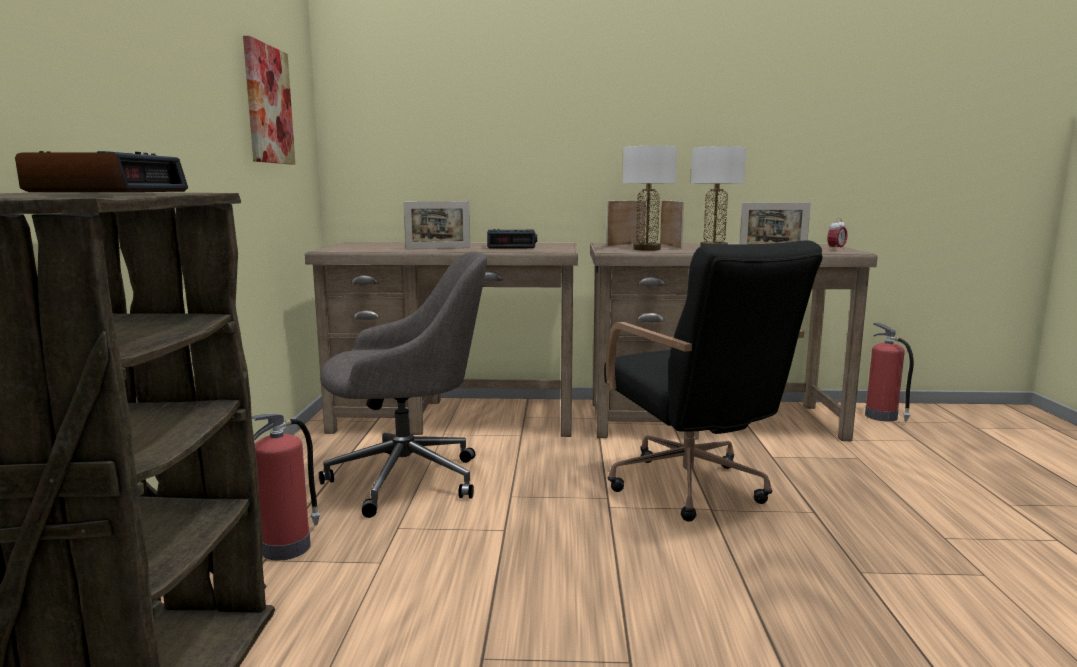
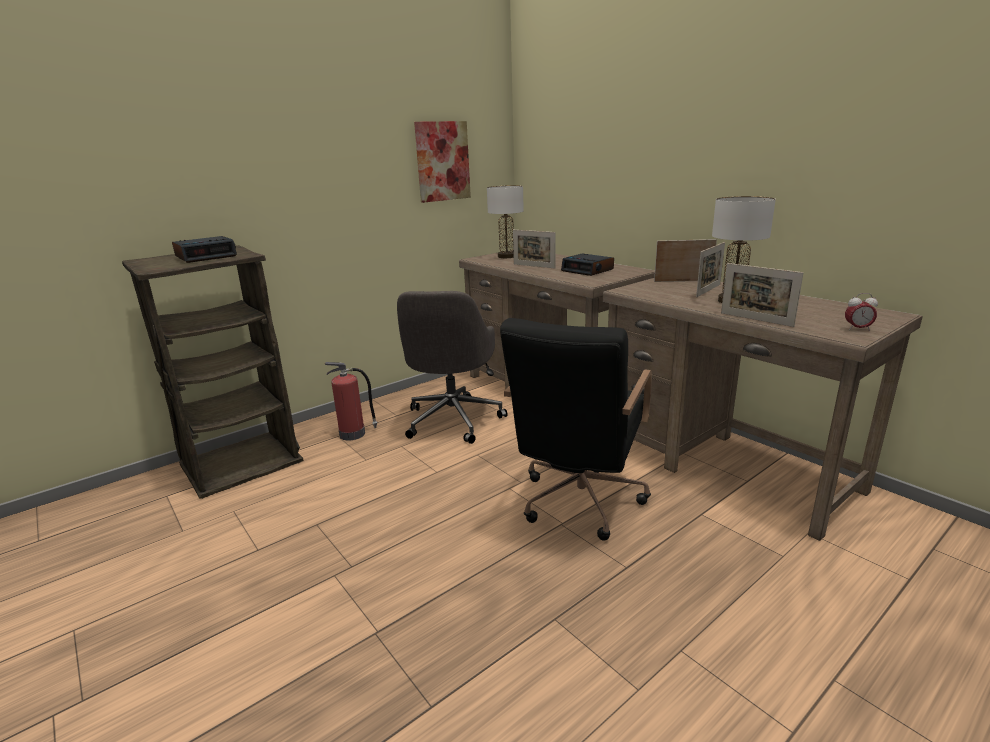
camera: 50 degrees right, 10 degrees up
grey office chair [319,251,487,518] -> grey office chair turned 60 degrees clockwise [397,291,508,444]
table lamp [623,146,677,251] -> table lamp moved to [487,185,524,258]
fire extinguisher [865,323,914,422] -> none

